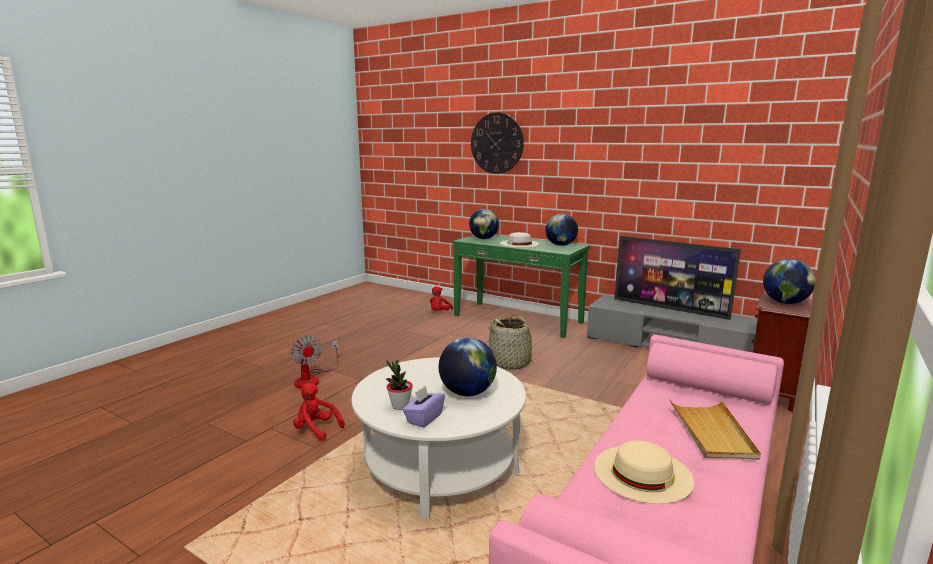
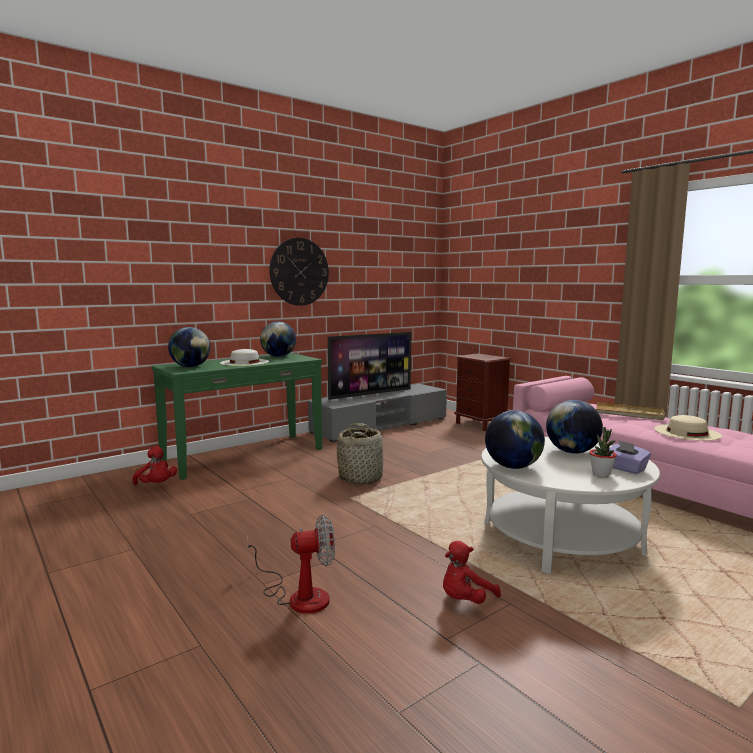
camera: 70 degrees left, 5 degrees down
wall clock [471,112,524,174] -> wall clock moved to [269,238,329,306]
globe [763,259,816,304] -> globe moved to [485,410,545,469]

